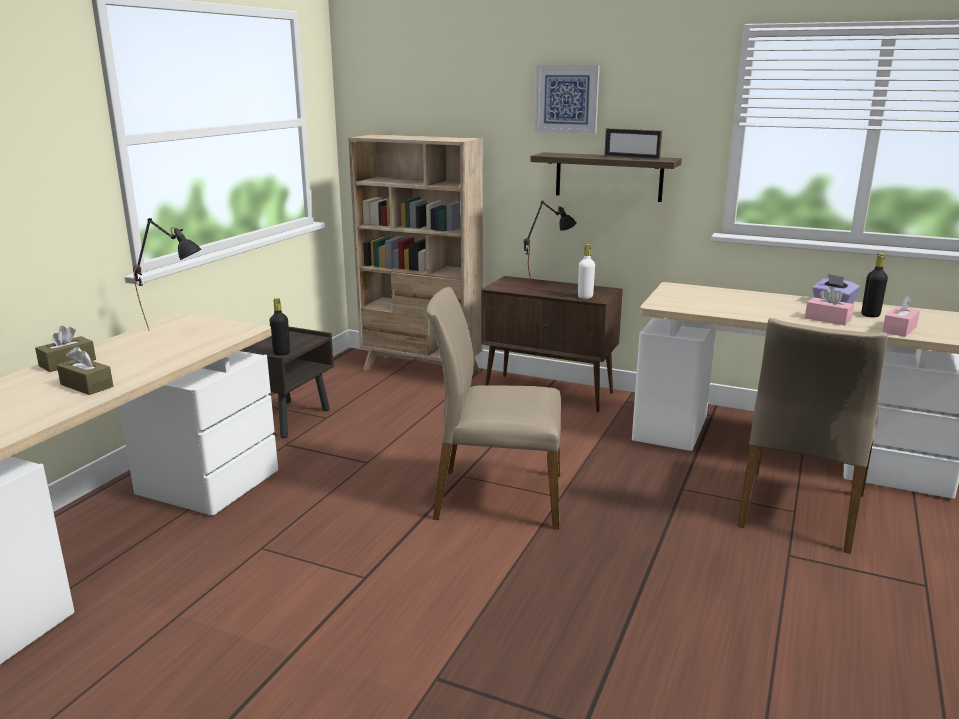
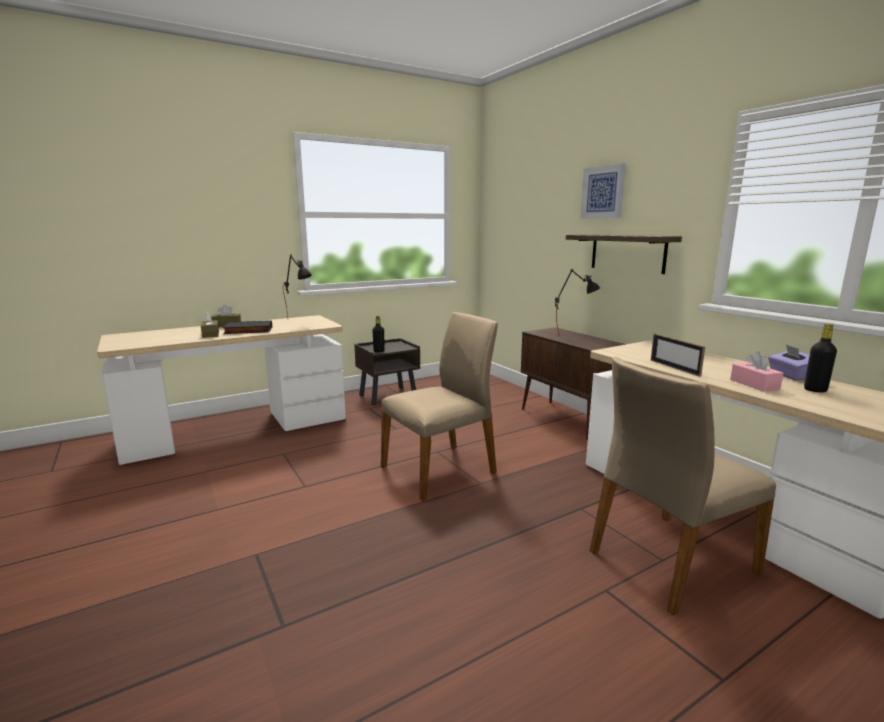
camera: 35 degrees right, 5 degrees down
beige bookcase [348,134,483,373] -> none
beige chair [427,287,561,529] -> beige chair turned 105 degrees clockwise [381,312,498,501]
white bottle [578,244,595,299] -> none
picture frame [604,128,663,160] -> picture frame moved to [651,334,705,377]
pink tissue box [882,296,920,337] -> none
none -> black book [223,320,272,334]

